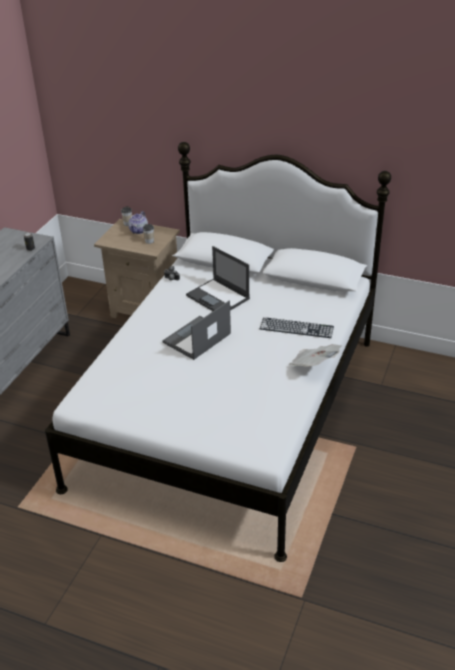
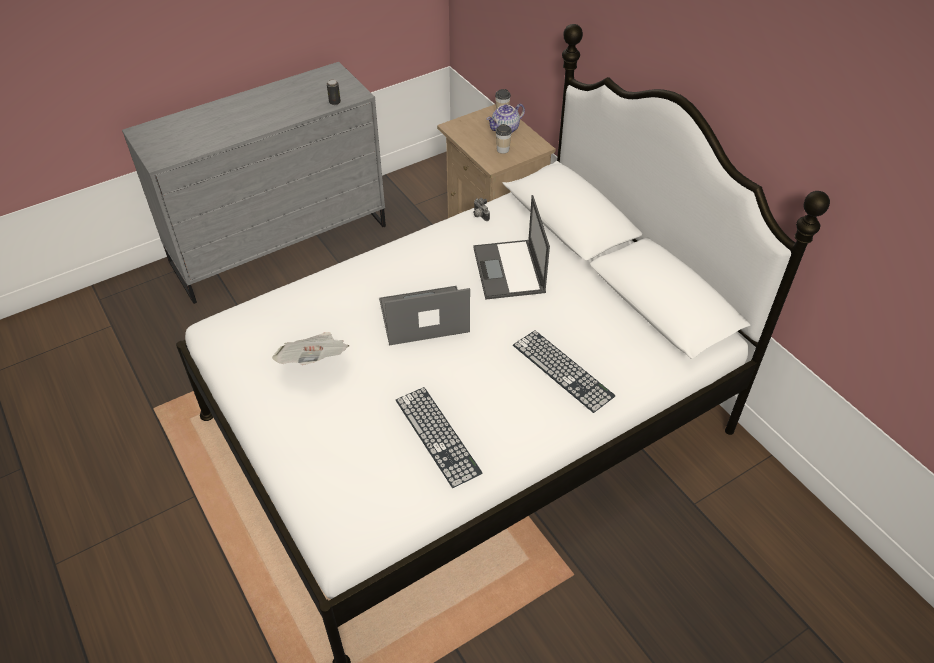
camera: 35 degrees right, 10 degrees up
newspaper [289,344,342,367] -> newspaper moved to [272,332,350,365]
none -> keyboard [396,387,482,488]

